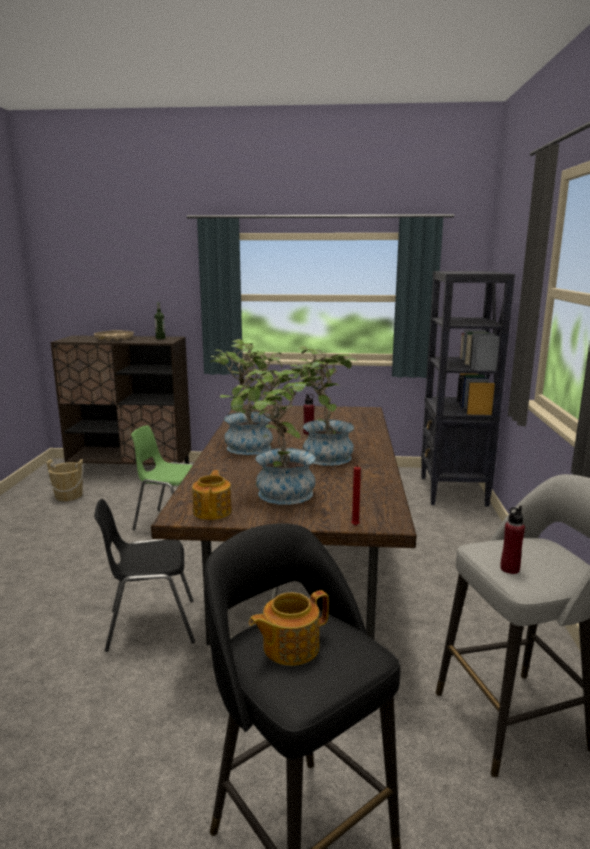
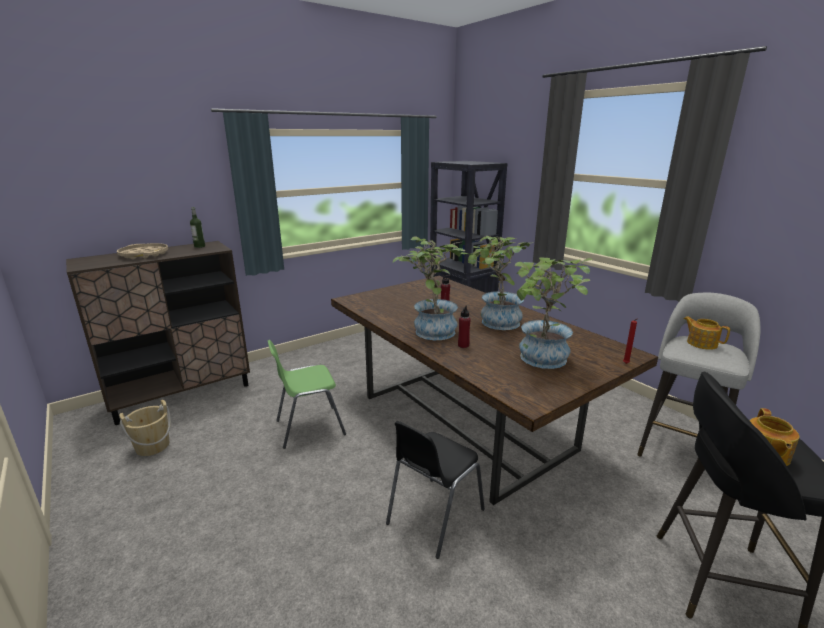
camera: 40 degrees left, 5 degrees up
teapot [192,470,232,520] -> teapot moved to [684,316,730,350]
red bottle [500,505,525,574] -> red bottle moved to [458,306,471,348]

